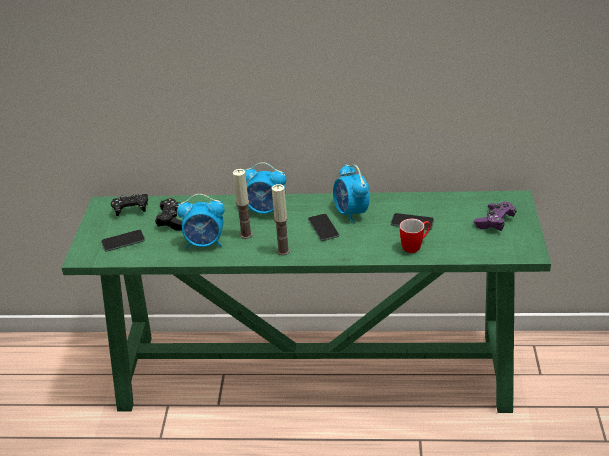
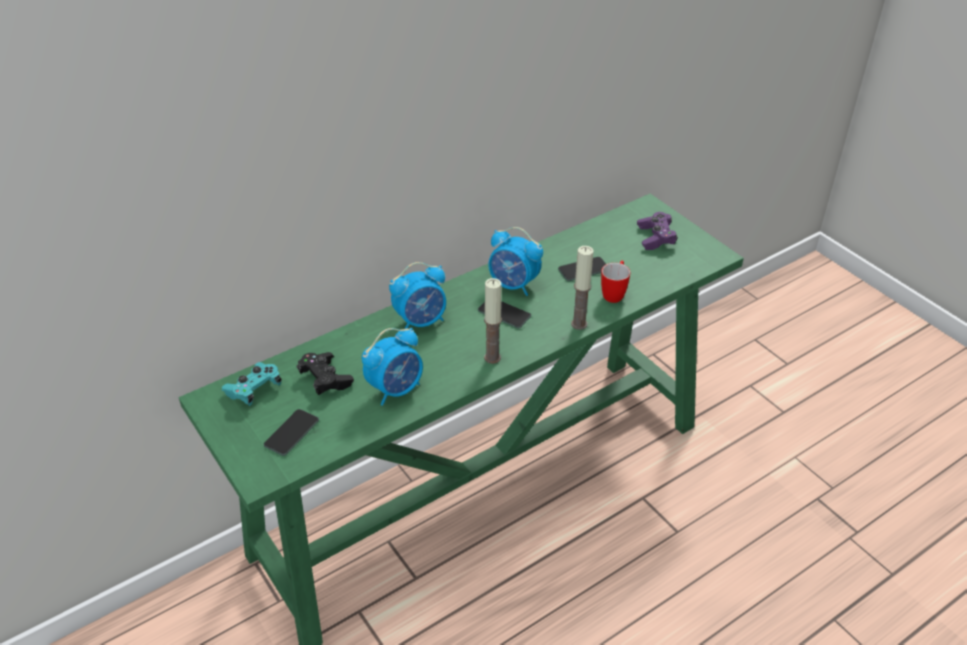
camera: 40 degrees left, 5 degrees up
black game controller [111,193,148,216] -> turquoise game controller [222,362,282,406]
candle [233,169,253,239] -> candle moved to [571,246,594,330]

